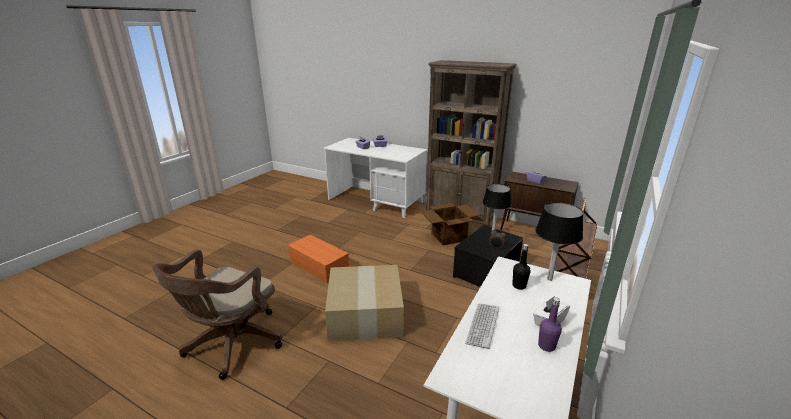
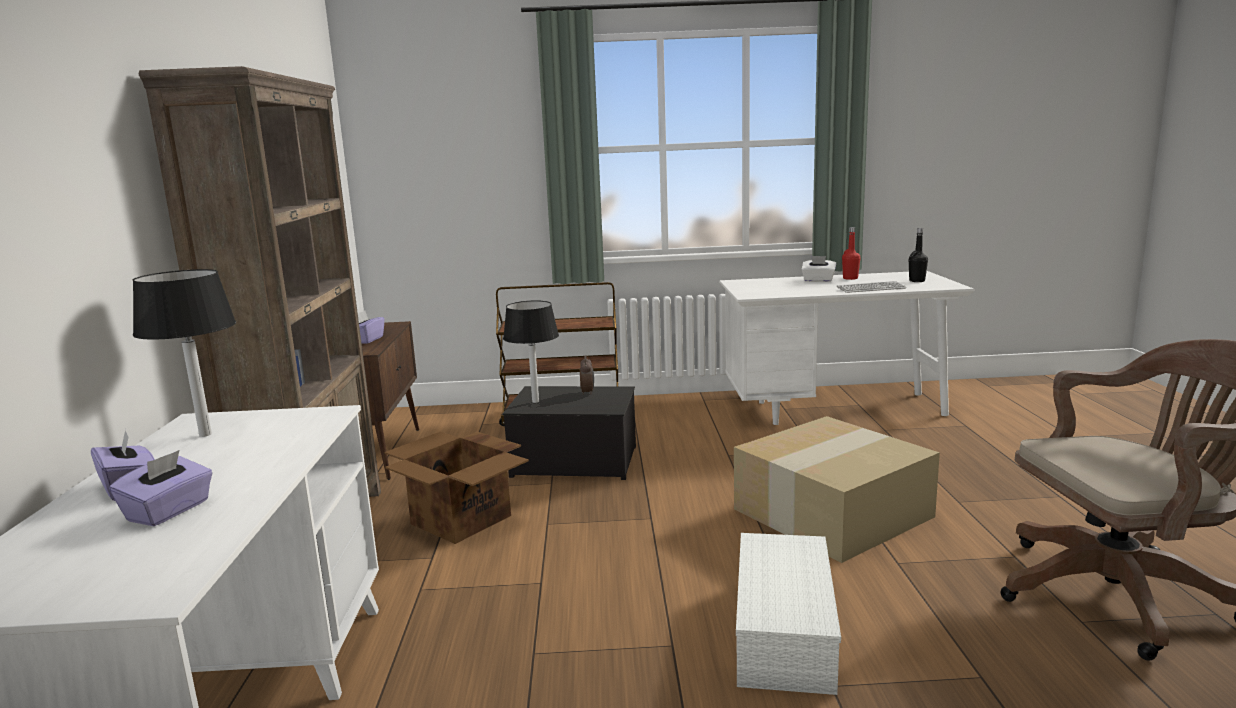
camera: 120 degrees left, 10 degrees down
orange storage box [287,234,349,283] -> white storage box [736,533,841,695]
black bottle [512,244,531,290] -> black bottle moved to [909,228,928,282]
black table lamp [535,202,583,281] -> black table lamp moved to [133,269,236,437]
purple bottle [538,297,562,352] -> red bottle [842,227,860,280]

